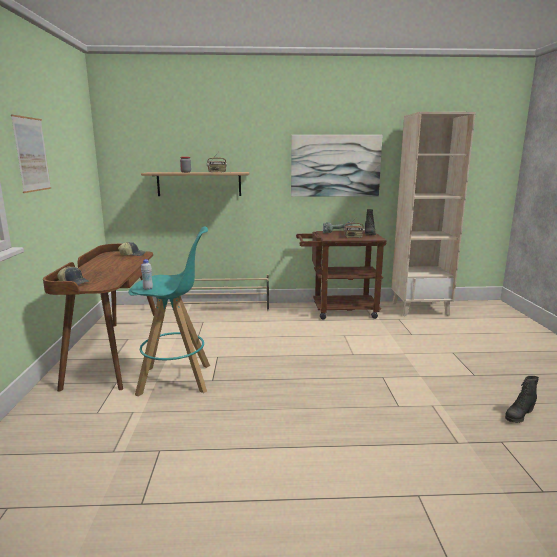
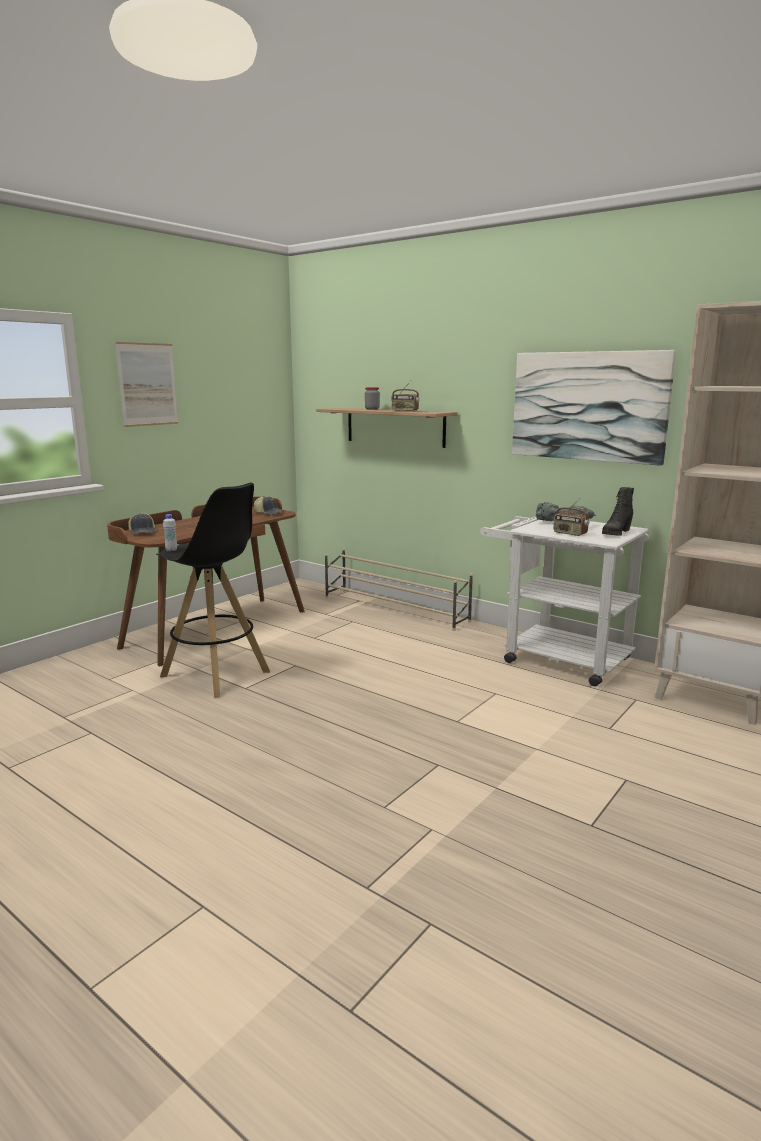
camera: 40 degrees right, 0 degrees up
turquoise stool [128,226,210,396] -> black stool [156,482,270,698]
brown cart [296,231,386,319] -> white cart [480,516,649,686]
black boot [505,376,539,423] -> none

